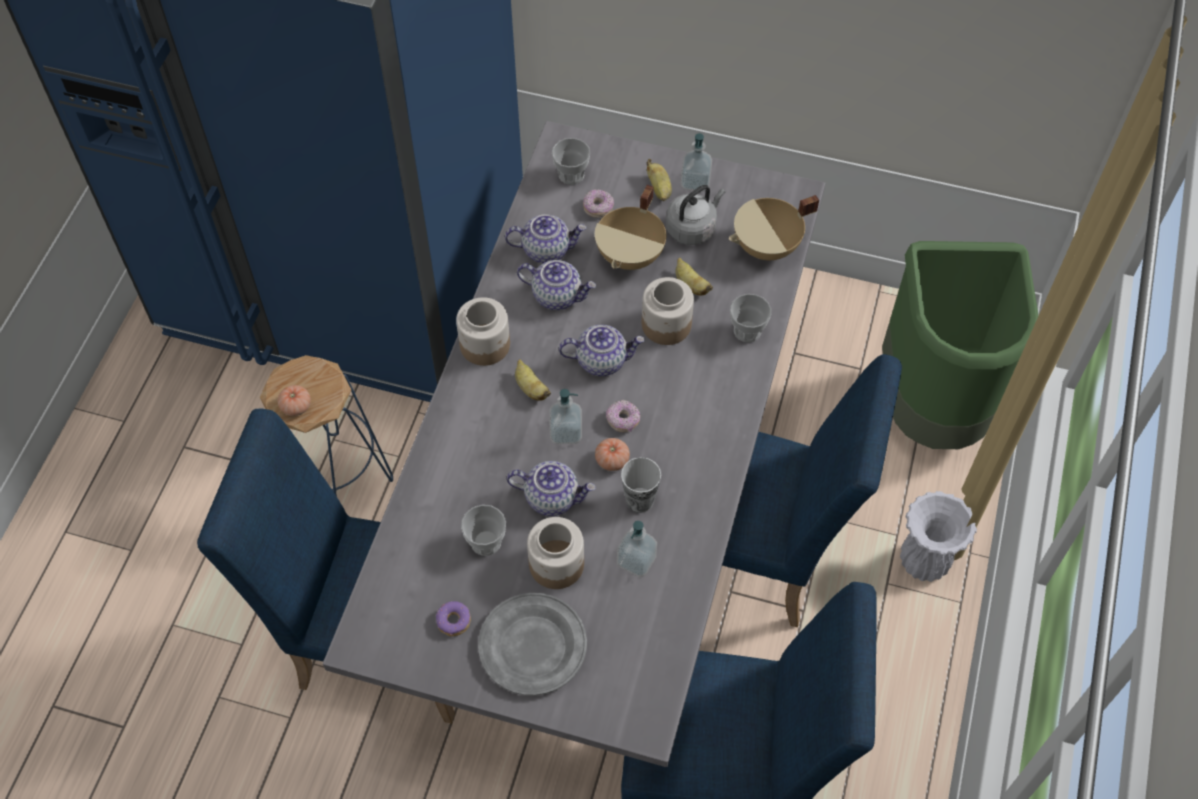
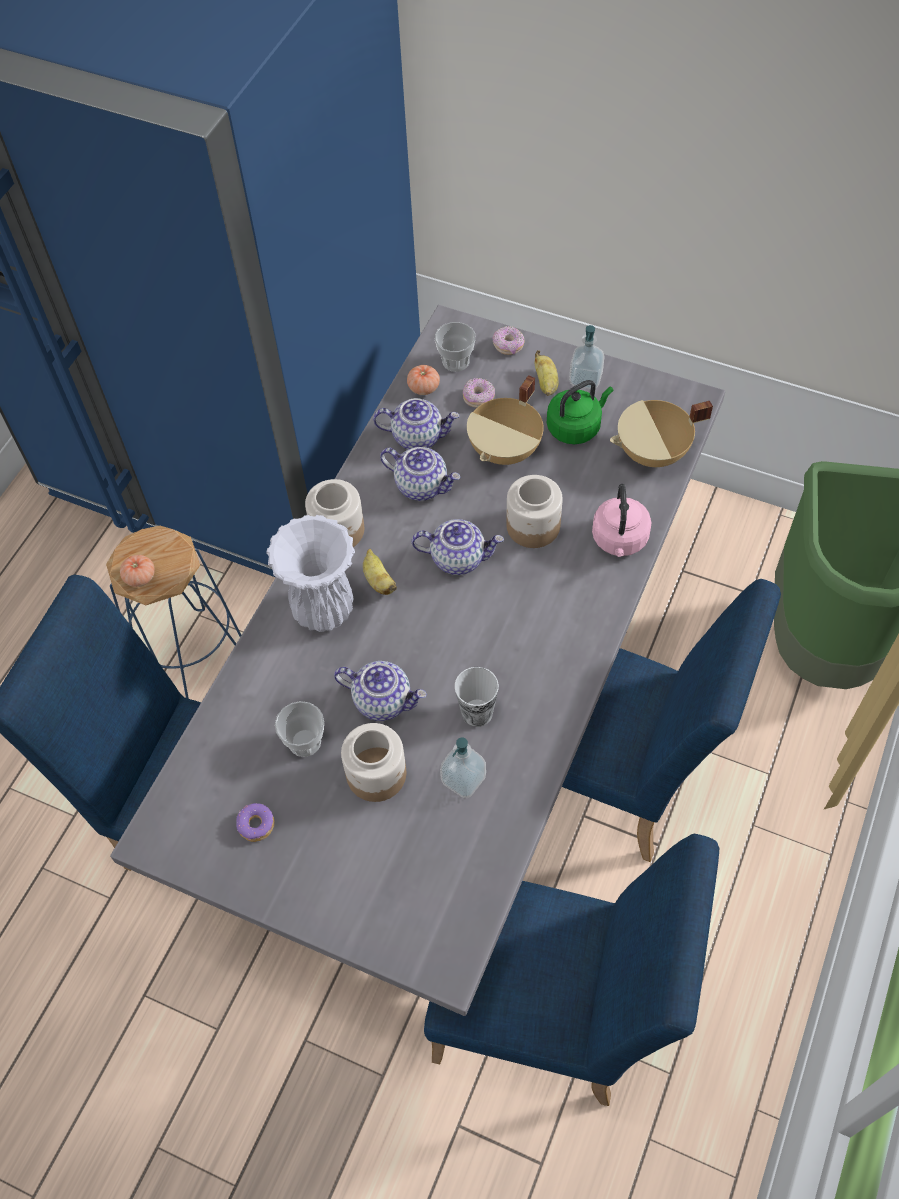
camera: 10 degrees right, 0 degrees up
grey plate [478,593,587,696] -> none
soap dispenser [549,389,582,444] -> none
tomato [595,438,630,471] -> tomato moved to [407,365,440,395]
donut [606,400,640,432] -> donut moved to [492,326,525,355]
grey kettle [666,185,725,245] -> green kettle [547,380,613,444]
banana [675,258,713,296] -> none
cup [730,294,771,343] -> pink kettle [592,484,652,557]
white vase [900,491,977,582] -> white vase moved to [266,515,355,632]

